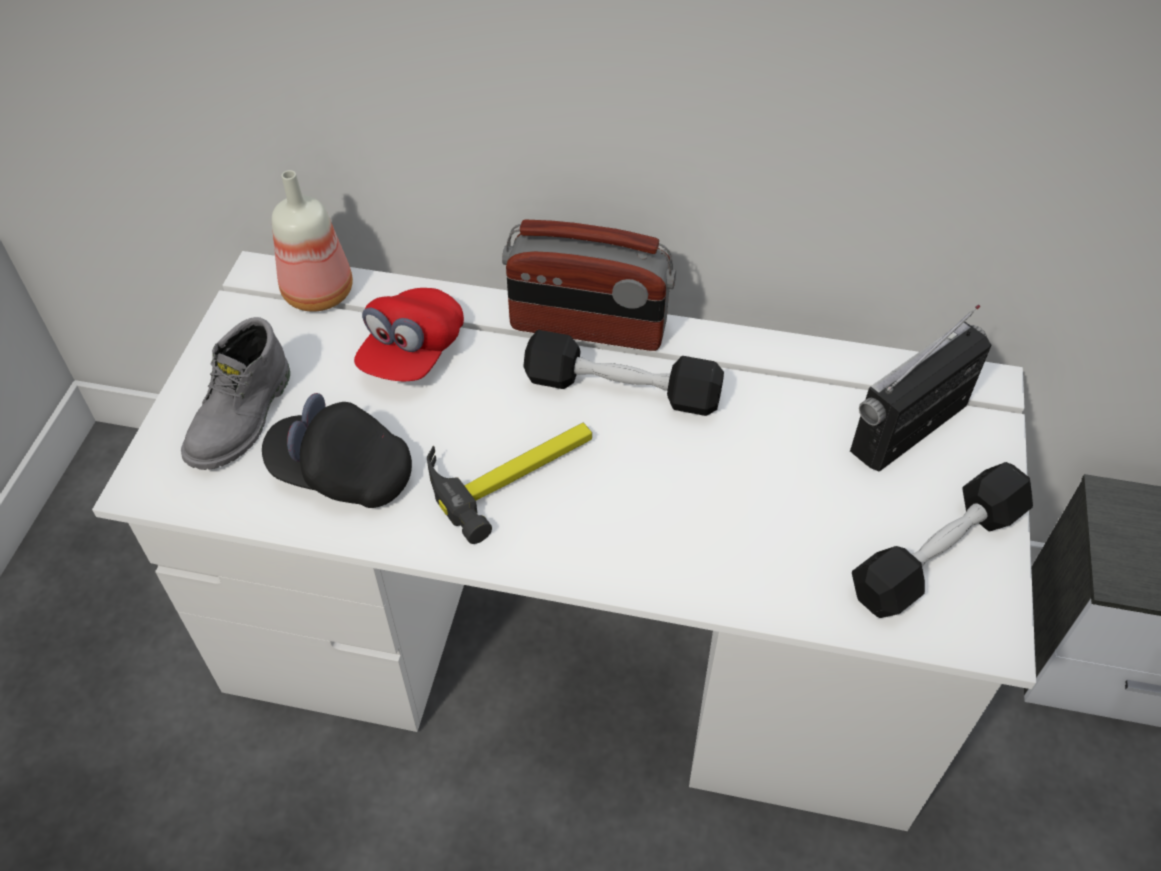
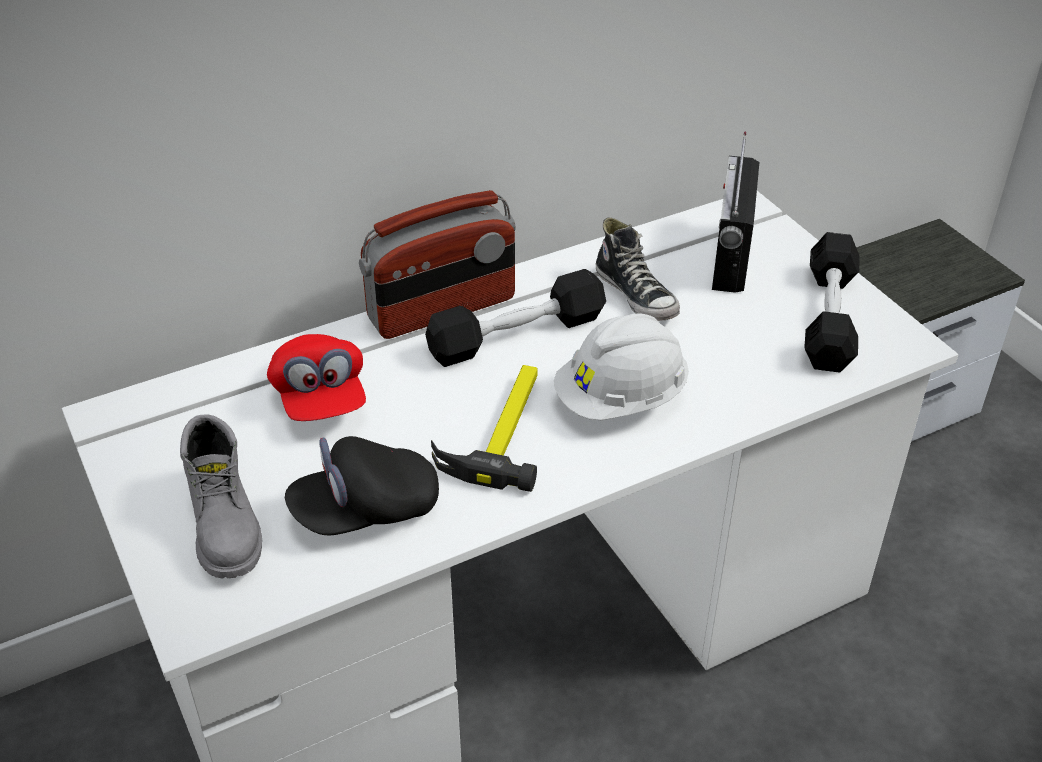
camera: 40 degrees left, 10 degrees down
bottle [272,170,353,312] -> none
none -> white hard hat [554,314,689,420]
none -> shoe [596,217,680,321]

